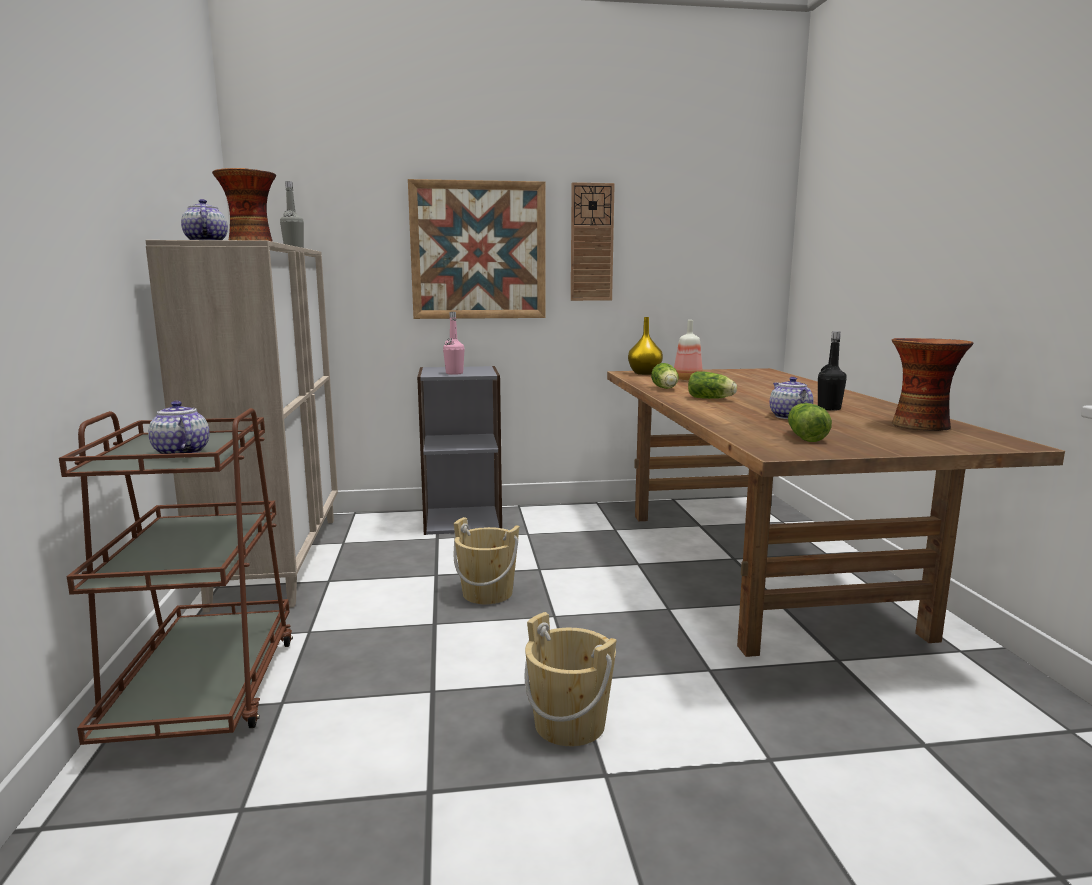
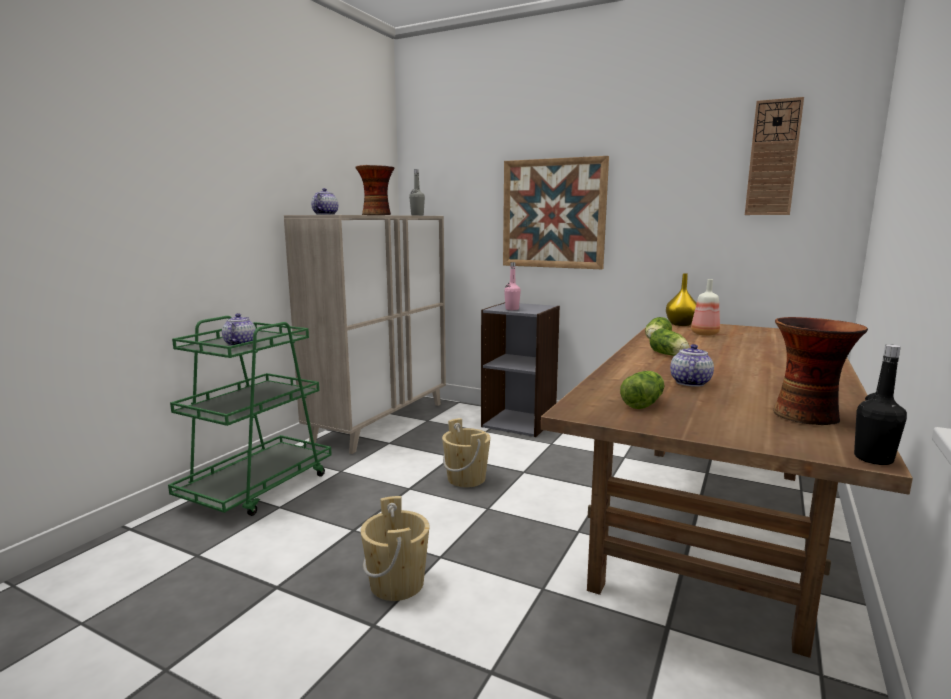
camera: 35 degrees right, 0 degrees up
brown cart [59,408,293,745] -> green cart [168,316,332,516]
wall clock [571,182,615,301] -> wall clock moved to [745,97,804,215]
black bottle [818,331,847,411] -> black bottle moved to [854,344,907,465]

